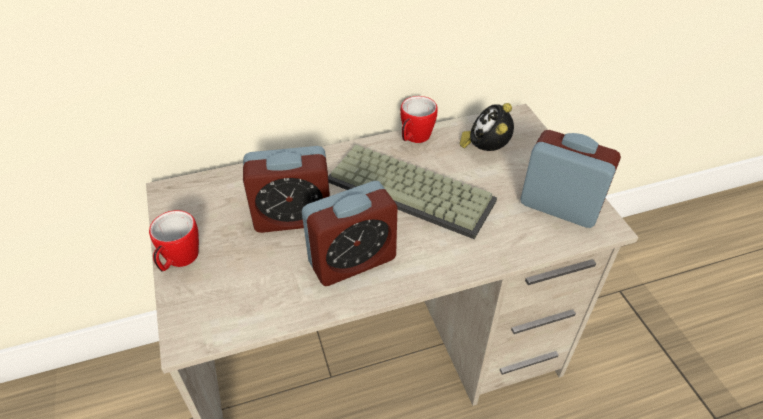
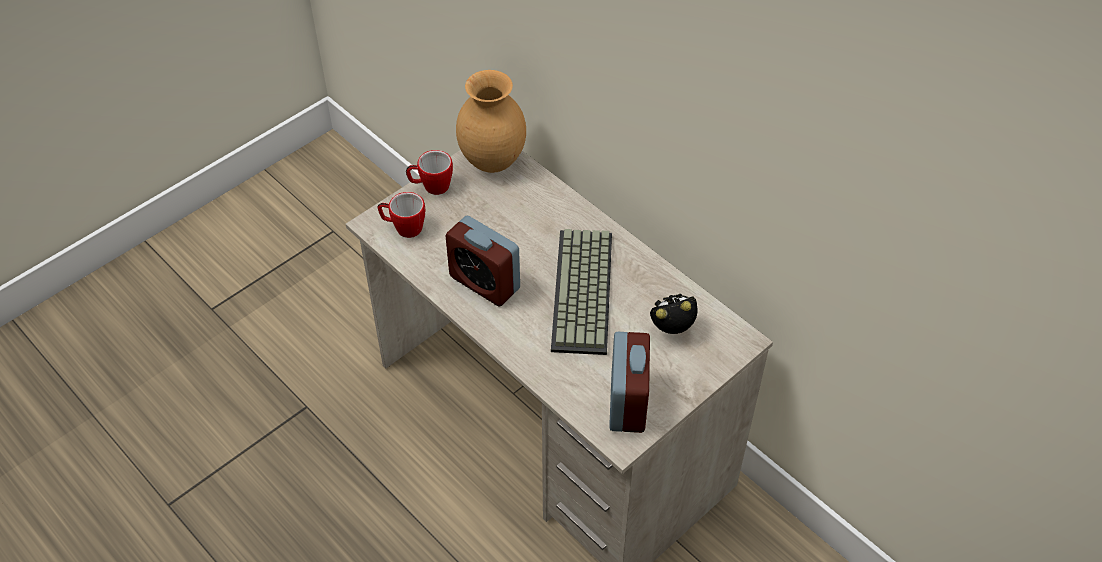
camera: 65 degrees right, 5 degrees up
alarm clock [243,146,330,233] -> none
mug [400,96,438,143] -> mug moved to [378,192,425,238]
none -> brown vase [456,70,526,173]

